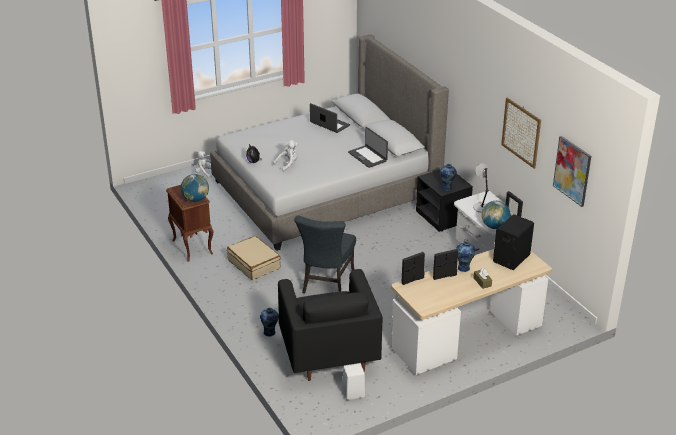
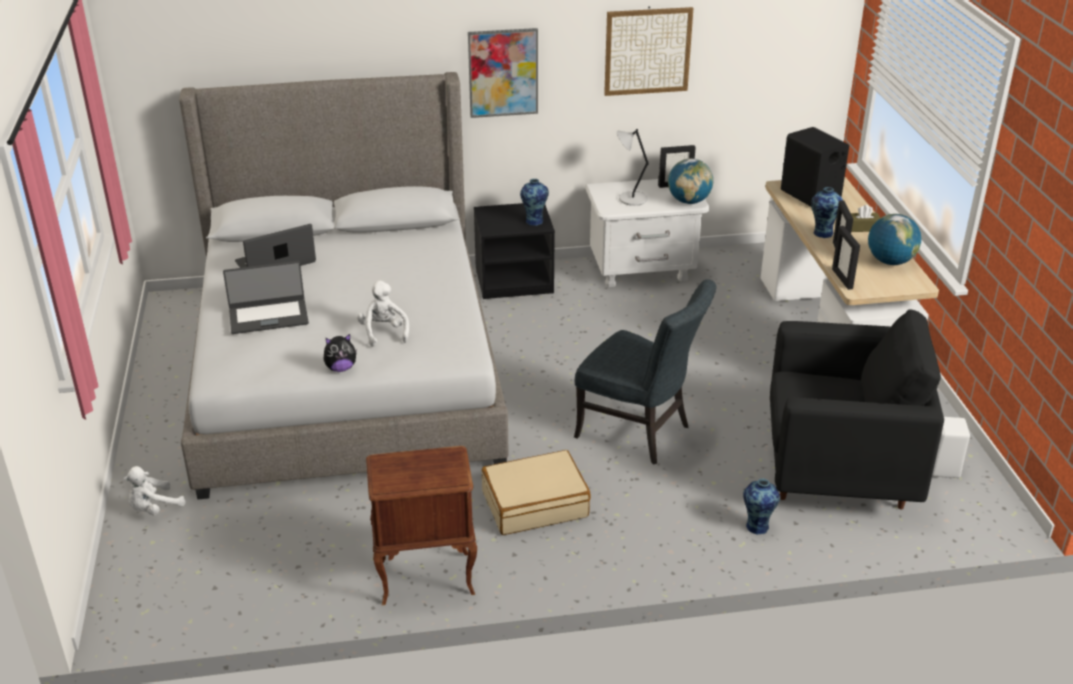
camera: 70 degrees left, 0 degrees up
globe [181,174,209,202] -> globe moved to [868,214,921,265]
laptop [348,127,388,168] -> laptop moved to [223,261,309,334]
picture [553,136,591,207] -> picture moved to [468,28,538,118]

